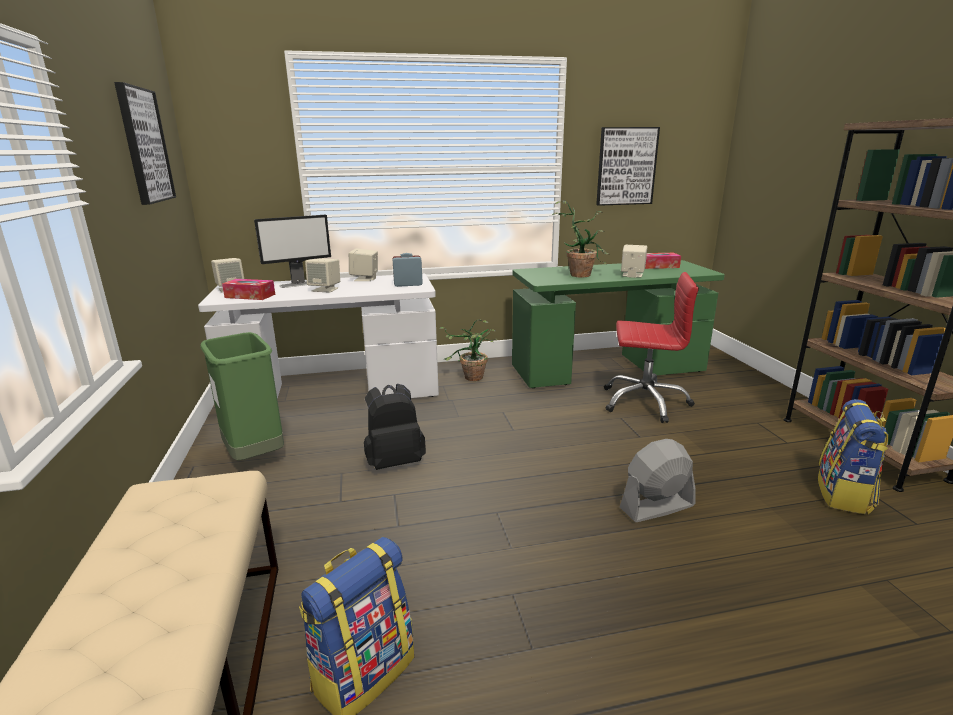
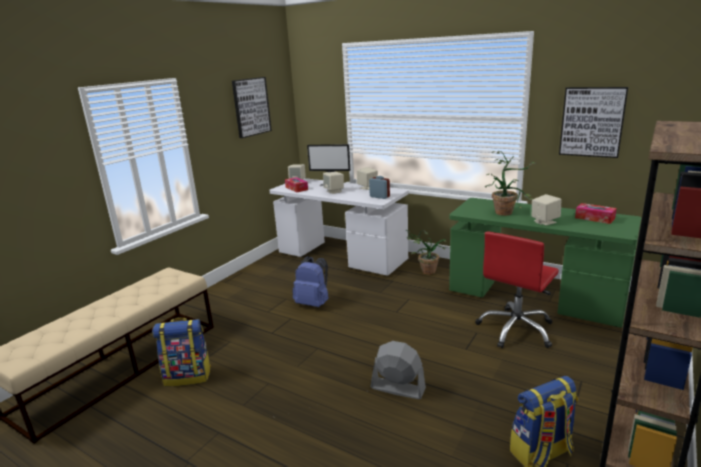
camera: 45 degrees right, 0 degrees up
green trash can [200,332,284,460] -> none
black backpack [364,384,426,470] -> blue backpack [292,256,329,307]
red office chair [604,272,699,423] -> red office chair turned 75 degrees clockwise [475,231,559,348]

